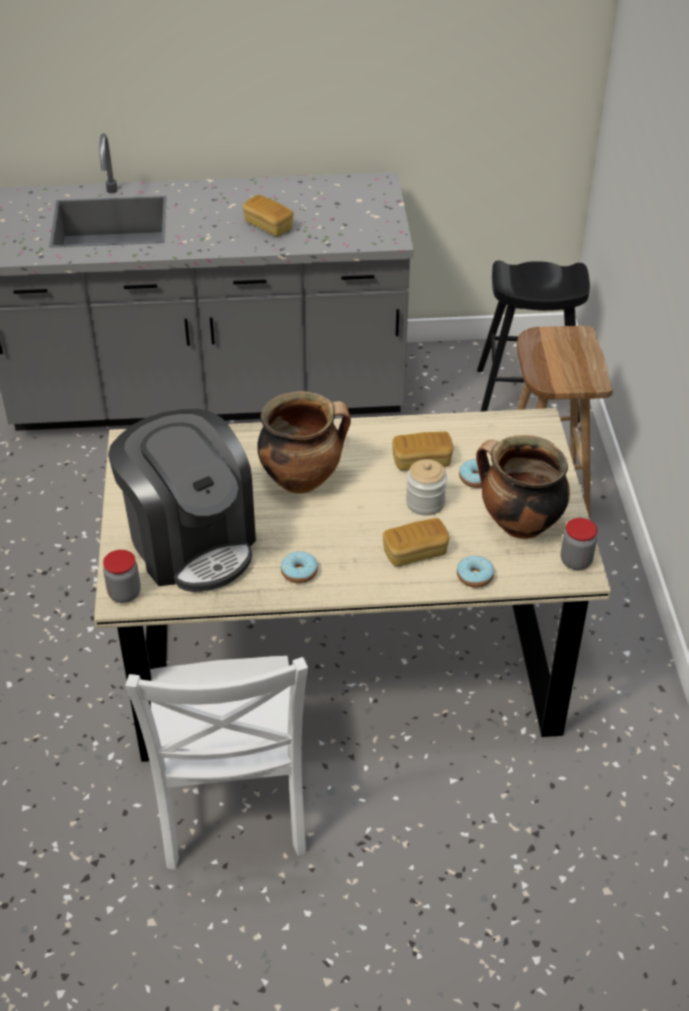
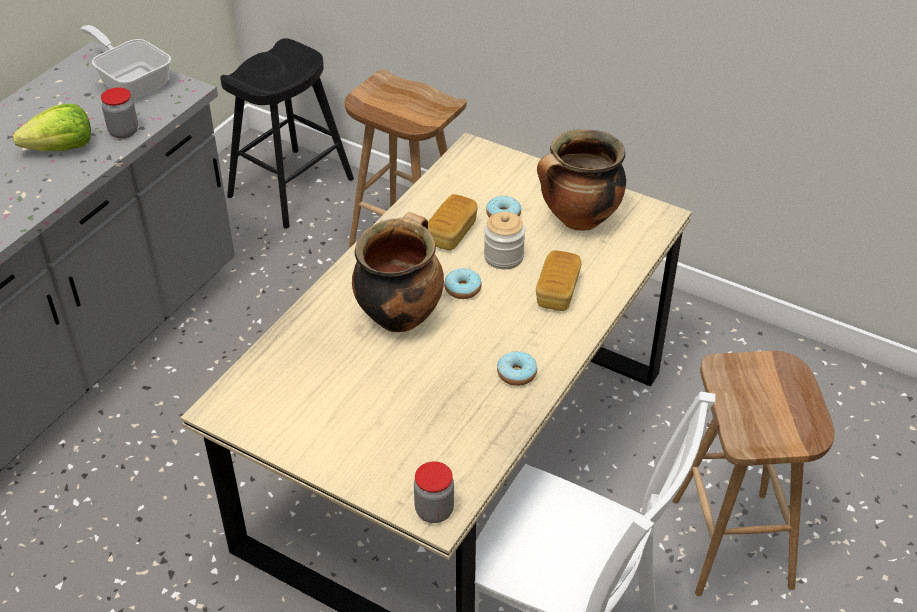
camera: 55 degrees left, 0 degrees up
coffee machine [108,409,256,592] -> none
bread [243,195,293,237] -> lettuce [13,104,91,151]
donut [457,555,494,588] -> donut moved to [444,268,482,299]
jar [561,518,597,570] -> jar moved to [101,87,138,139]
none -> frying pan [80,25,171,99]
none -> brown stool [672,351,834,596]

